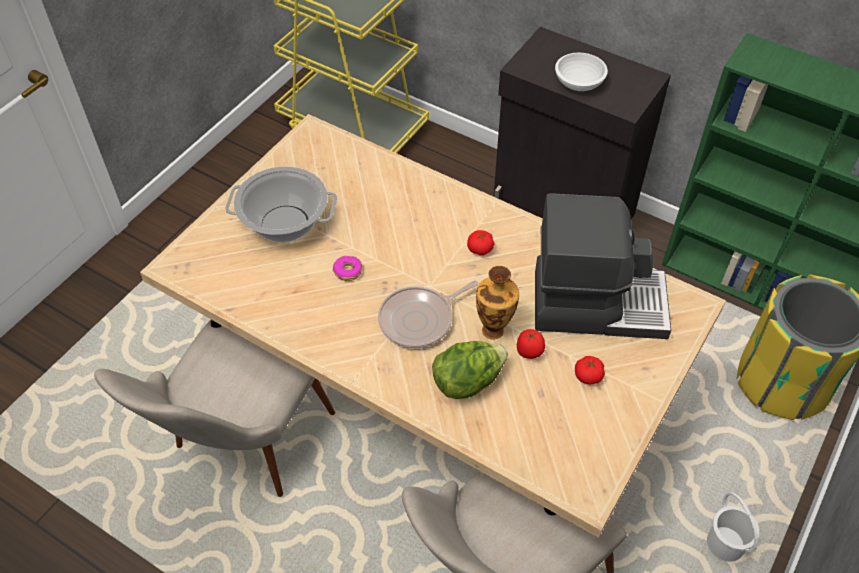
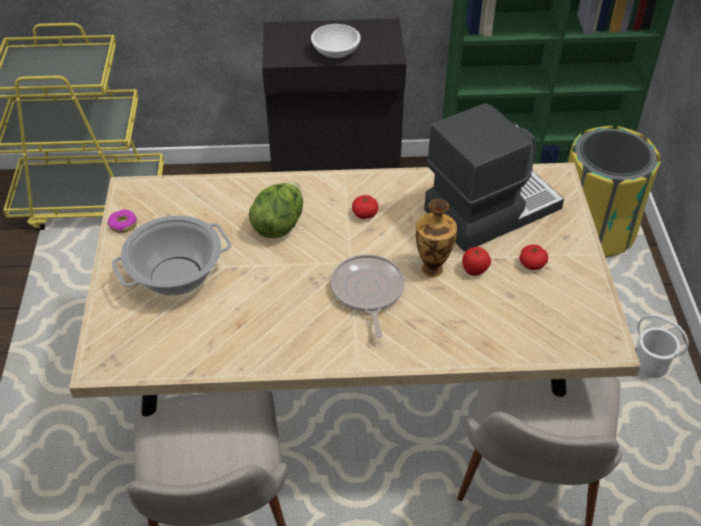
camera: 35 degrees left, 5 degrees down
donut [333,256,362,281] -> donut moved to [108,210,137,233]
frying pan [378,281,478,348] -> frying pan turned 150 degrees clockwise [331,254,405,338]
lettuce [432,341,508,399] -> lettuce moved to [249,182,303,238]

